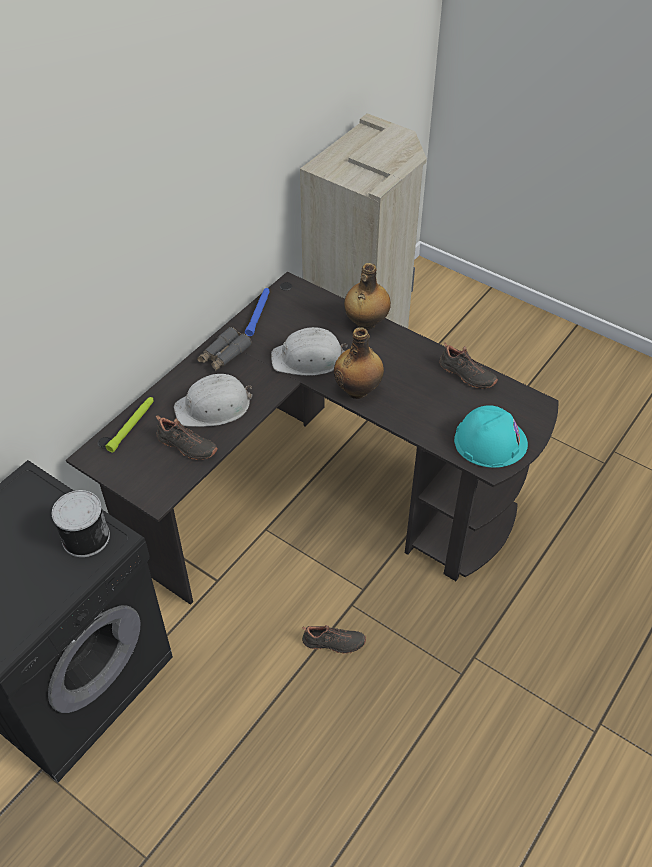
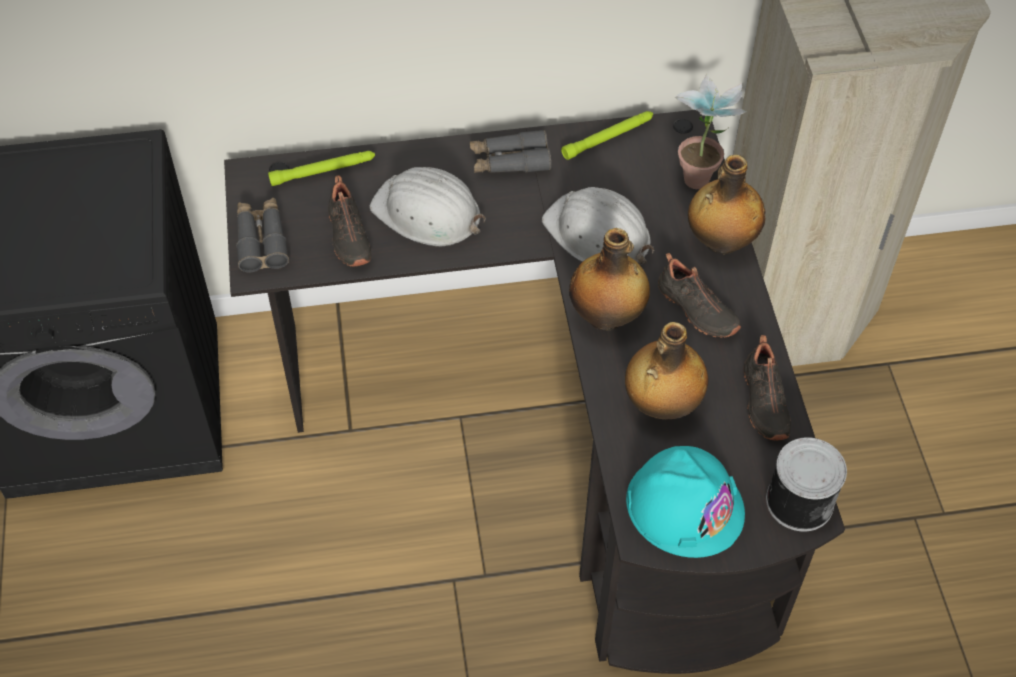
camera: 45 degrees right, 5 degrees up
can [52,490,110,557] -> can moved to [766,437,847,532]
blue flashlight [245,288,270,336] -> green flashlight [561,111,653,160]
black shoe [302,625,366,654] -> black shoe moved to [658,252,741,338]
none -> grey binoculars [236,198,289,273]
none -> bottle [625,322,708,420]
none -> potted plant [674,74,747,189]

